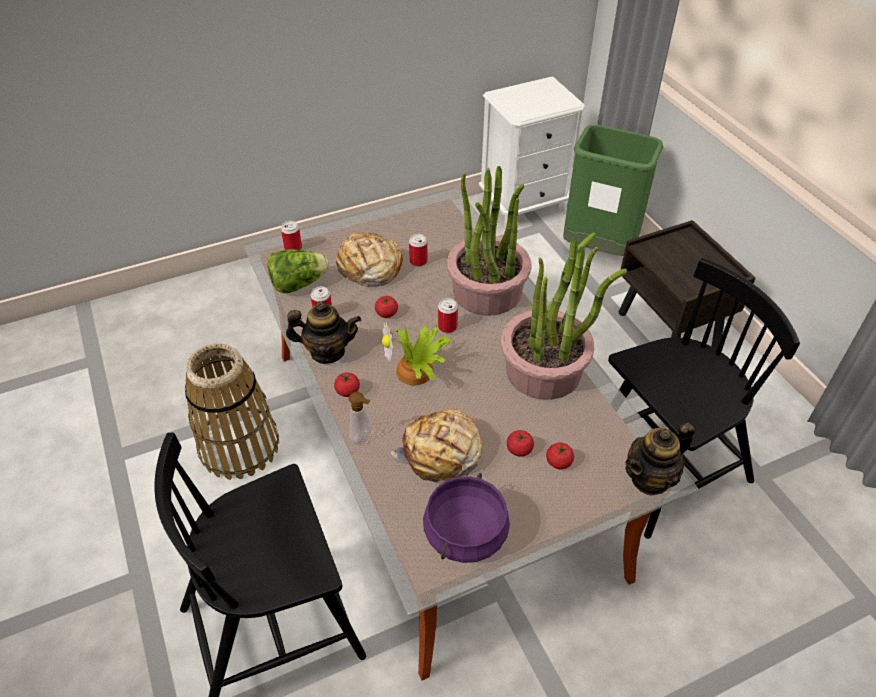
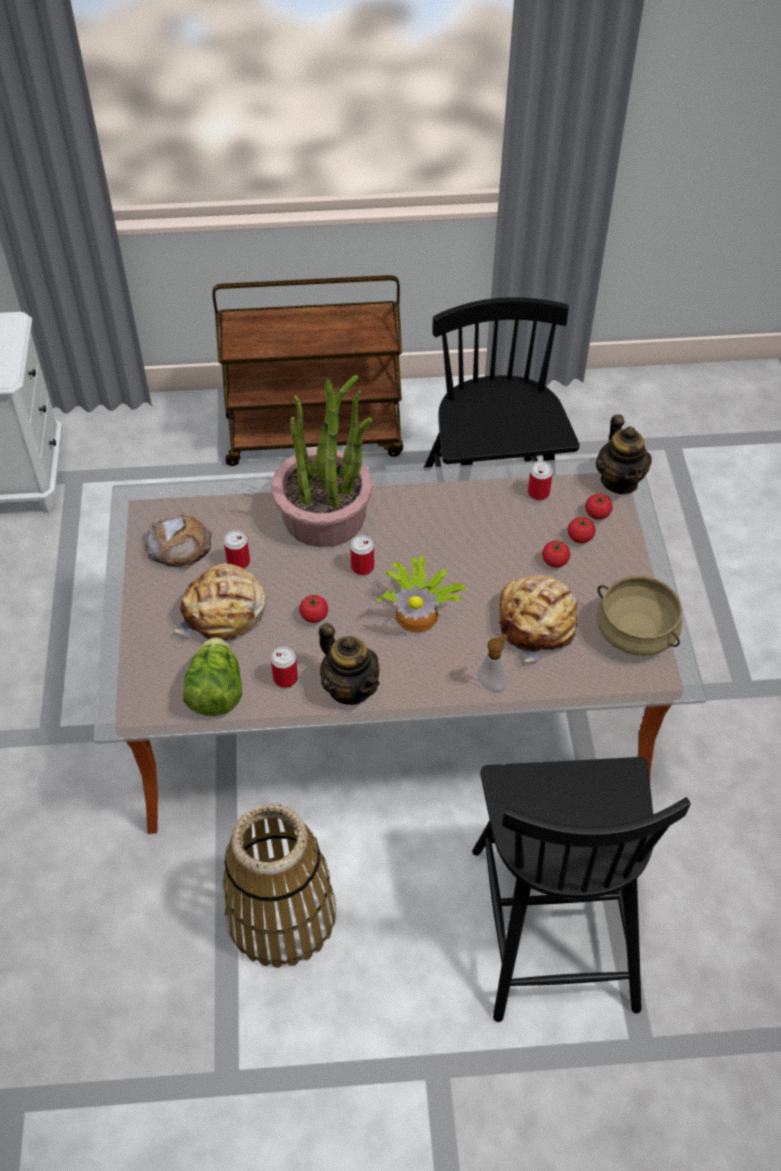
camera: 70 degrees left, 5 degrees up
can [281,221,302,250] -> can moved to [528,461,553,500]
teapot [286,301,361,364] -> teapot turned 120 degrees clockwise [319,623,380,705]
tomato [334,373,360,397] -> tomato moved to [585,494,613,520]
purple cooking pot [423,473,510,563] -> beige cooking pot [596,576,683,656]
potted plant [500,232,628,400] -> none
green trash can [563,125,663,256] -> none
brown nightstand [619,220,755,349] -> brown cart [212,275,403,466]
none -> bread [145,514,212,569]

